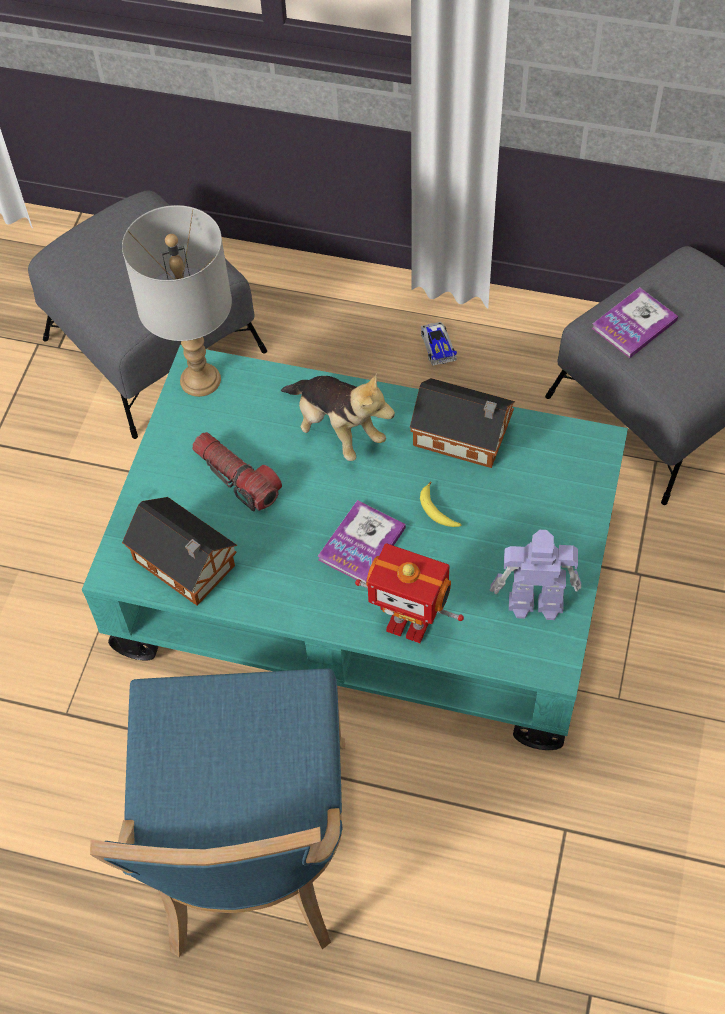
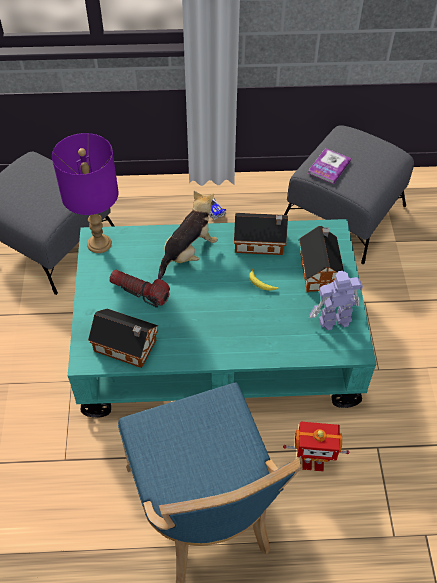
camera: 20 degrees left, 5 degrees down
grey table lamp [122,205,232,397] -> purple table lamp [52,133,119,253]
plush toy [281,373,395,461] -> plush toy turned 75 degrees counterclockwise [158,191,218,279]
book [318,500,406,583] -> none
toy robot [355,543,464,643] -> toy robot moved to [283,422,349,471]
none -> toy house [299,226,344,292]

